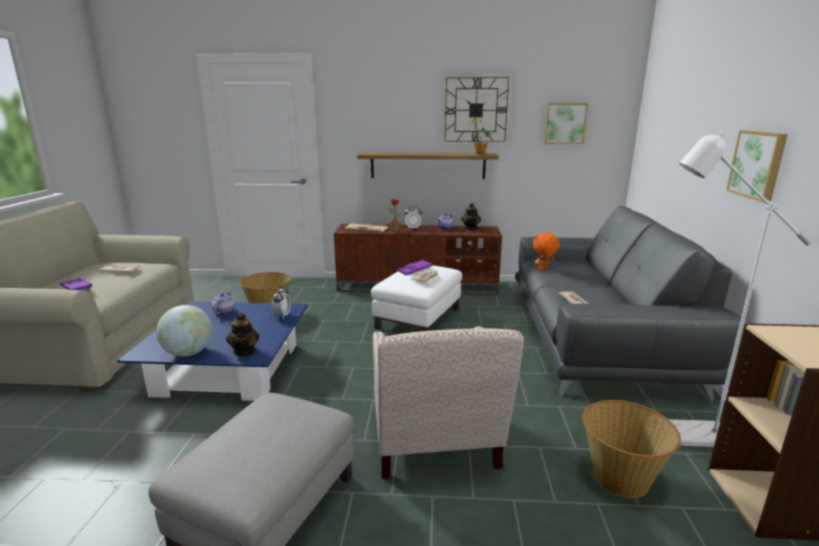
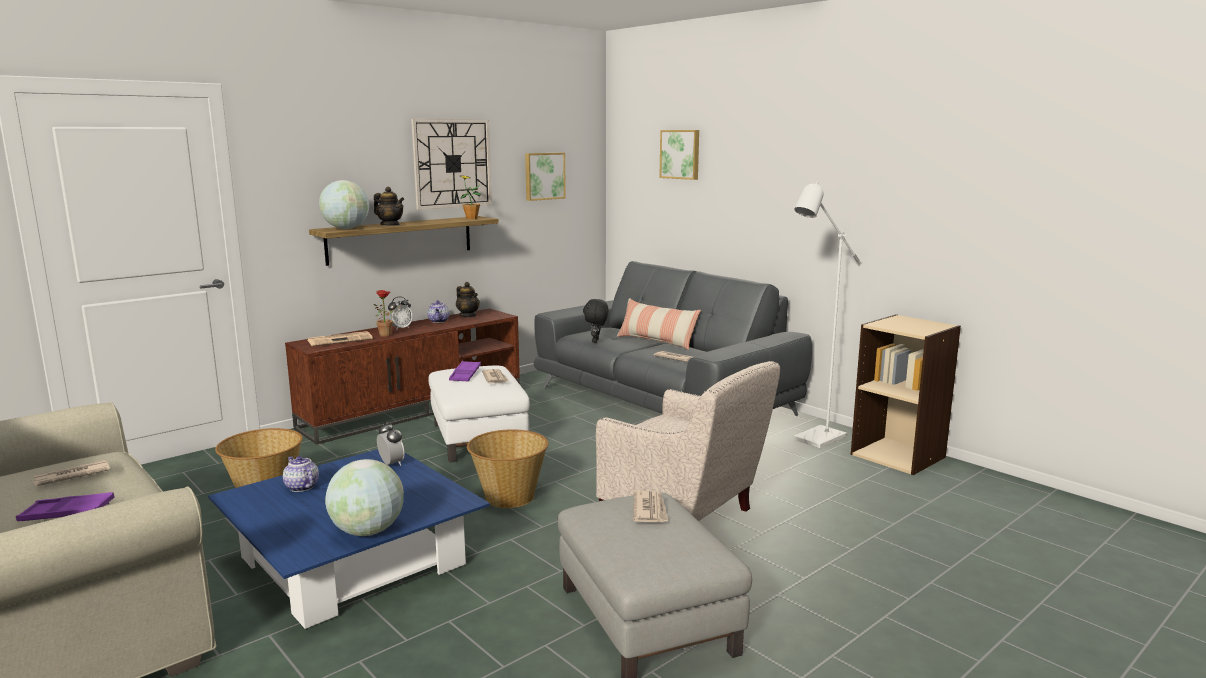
camera: 45 degrees left, 5 degrees down
teapot [226,313,259,356] -> teapot moved to [374,187,404,226]
orange plush toy [533,233,560,270] -> black plush toy [583,299,609,343]
basket [582,400,681,498] -> basket moved to [467,429,549,508]
picture [726,130,788,202] -> picture moved to [659,130,699,180]
none -> globe [319,180,369,229]
none -> pillow [617,298,701,350]
none -> newspaper [633,491,668,523]

